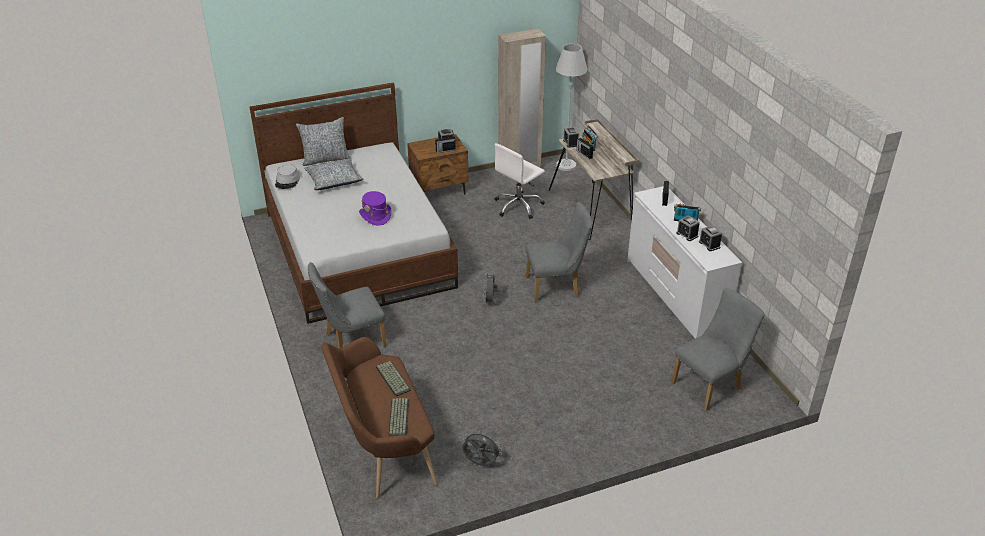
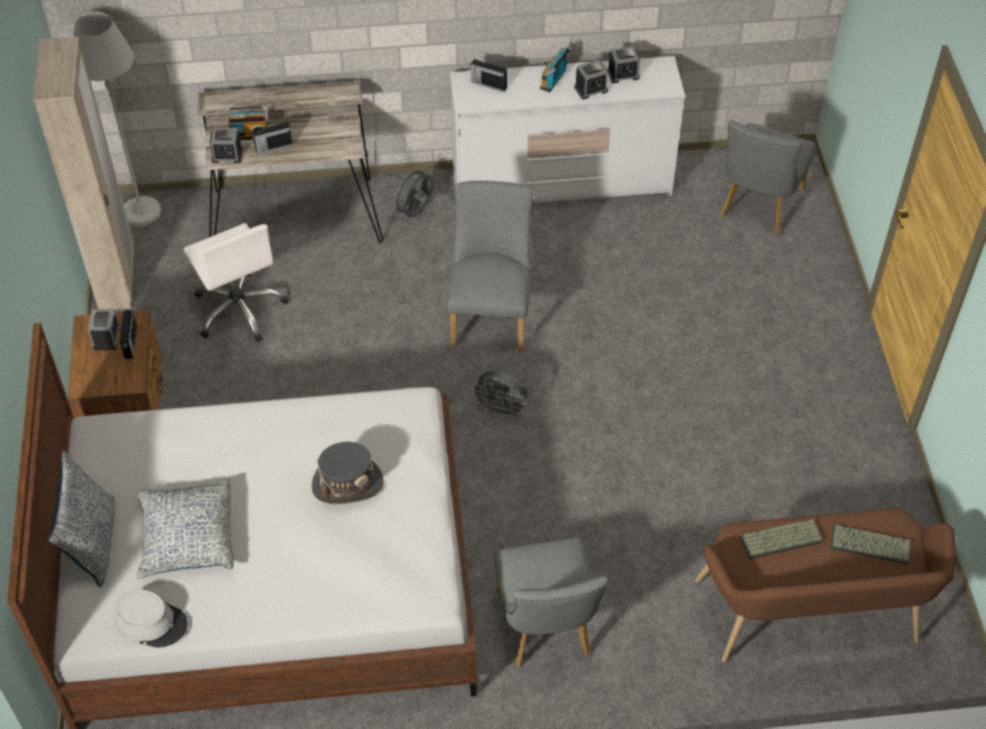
camera: 75 degrees left, 15 degrees up
purple hat [359,191,392,226] -> grey hat [312,442,384,504]
grey fan [462,431,502,466] -> grey fan moved to [392,167,433,217]
grey chair [672,288,764,411] -> grey chair turned 135 degrees counterclockwise [720,121,816,234]

